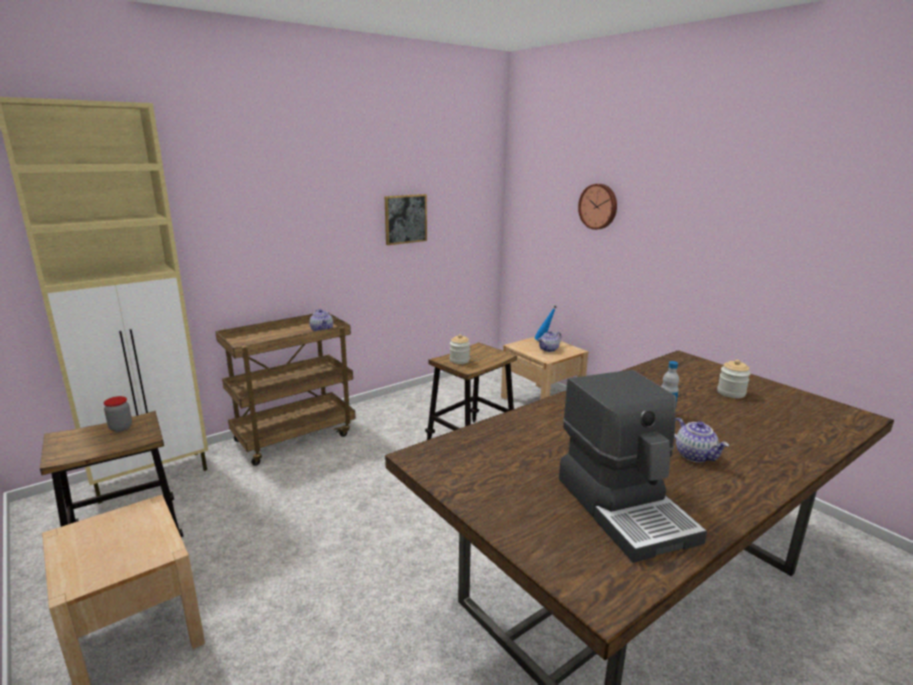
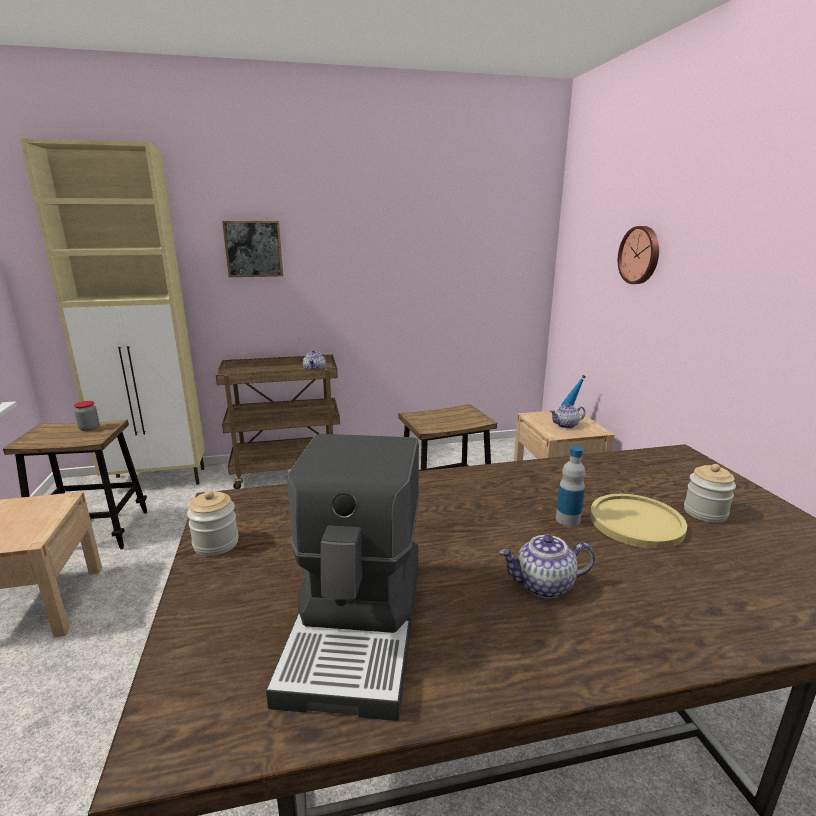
camera: 25 degrees right, 0 degrees up
picture [384,194,427,245] -> picture moved to [222,221,283,277]
jar [450,334,470,364] -> jar moved to [187,491,239,556]
teapot [674,418,729,463] -> teapot turned 90 degrees clockwise [499,535,595,599]
none -> yellow plate [590,494,687,549]

